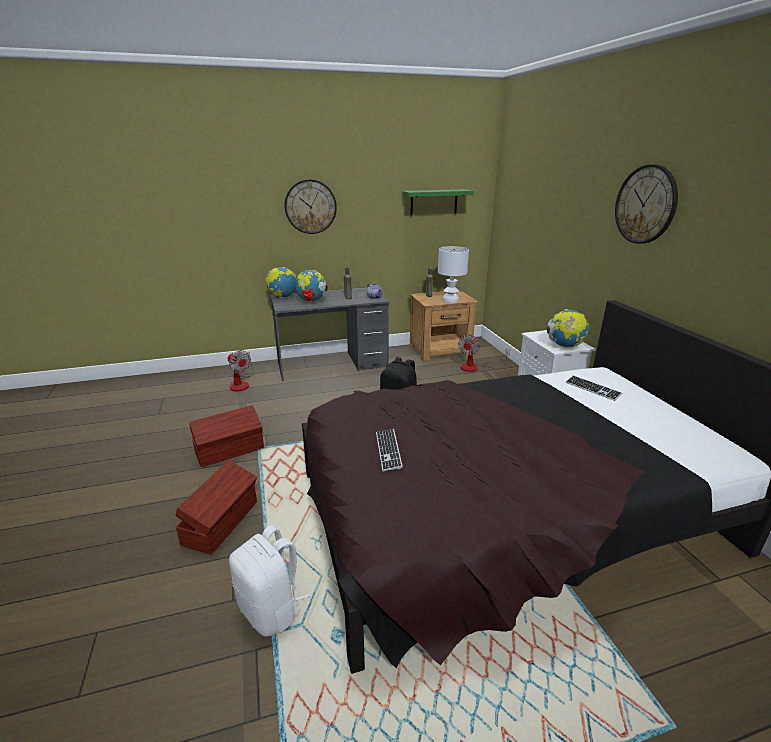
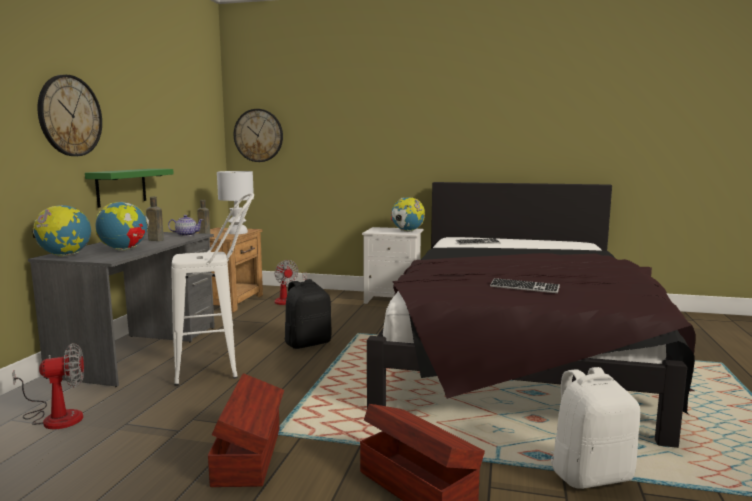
camera: 60 degrees left, 15 degrees down
green shelf [403,189,474,215] -> green shelf moved to [85,169,174,208]
wall clock [615,164,678,244] -> wall clock moved to [234,109,283,162]
none -> white stool [171,193,254,386]

